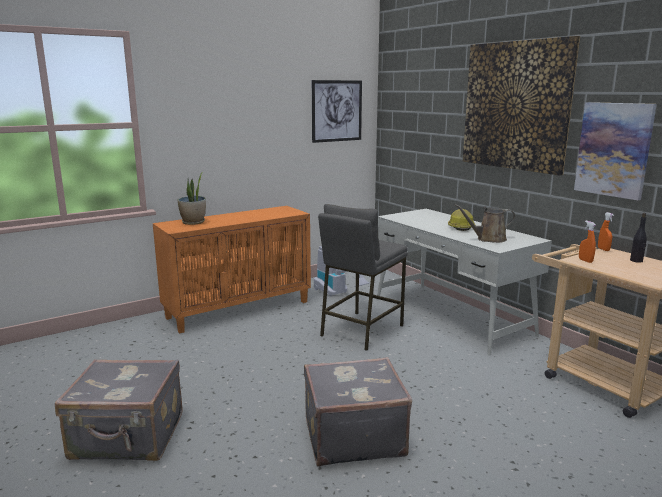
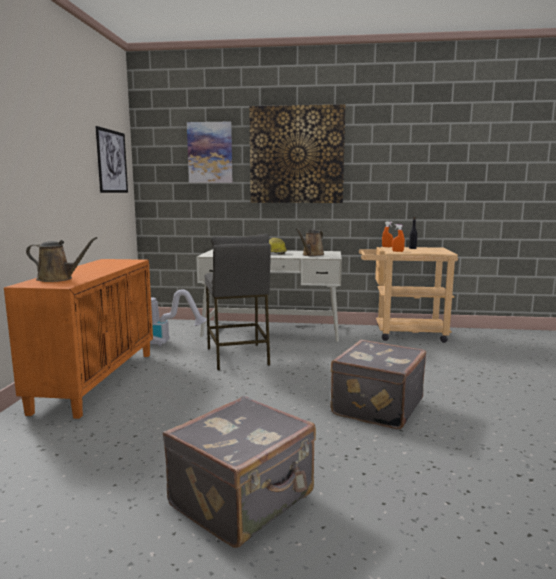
camera: 50 degrees left, 5 degrees down
potted plant [177,172,206,225] -> brown watering can [26,237,97,282]
picture [574,102,657,200] -> picture moved to [187,121,232,183]

